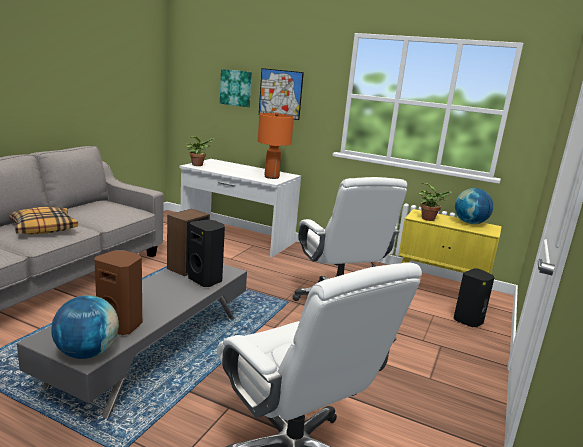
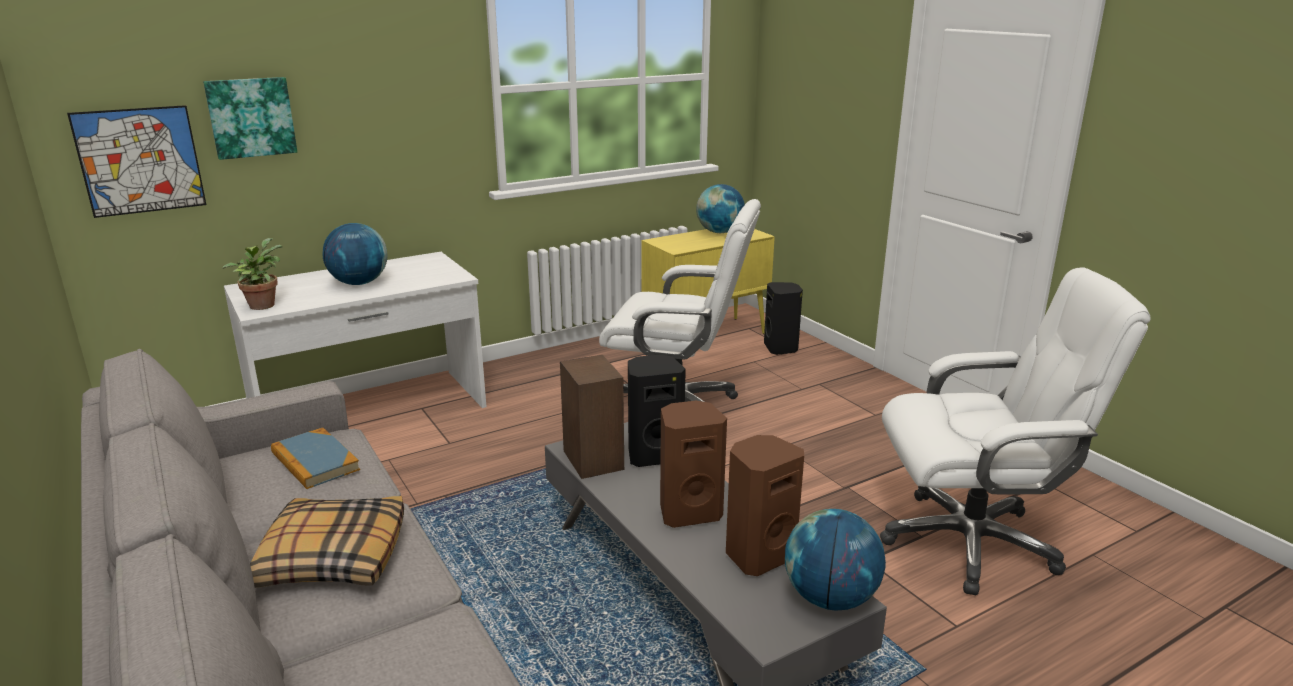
camera: 55 degrees left, 5 degrees up
orange table lamp [258,112,294,179] -> none
picture [259,68,304,120] -> picture moved to [67,105,206,218]
potted plant [418,183,452,221] -> none
none -> book [271,428,360,489]
none -> globe [323,223,387,285]
none -> brown speaker [660,401,727,528]

